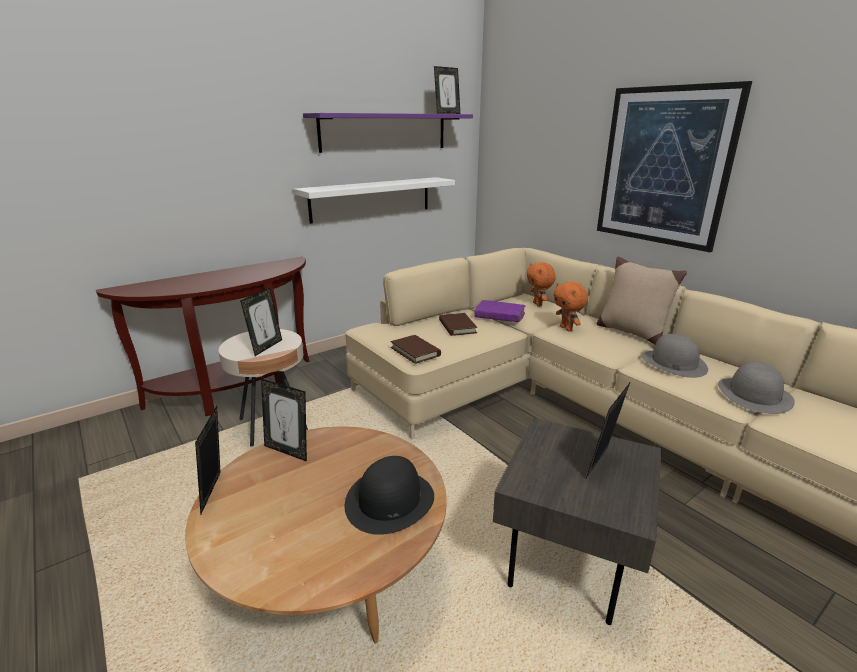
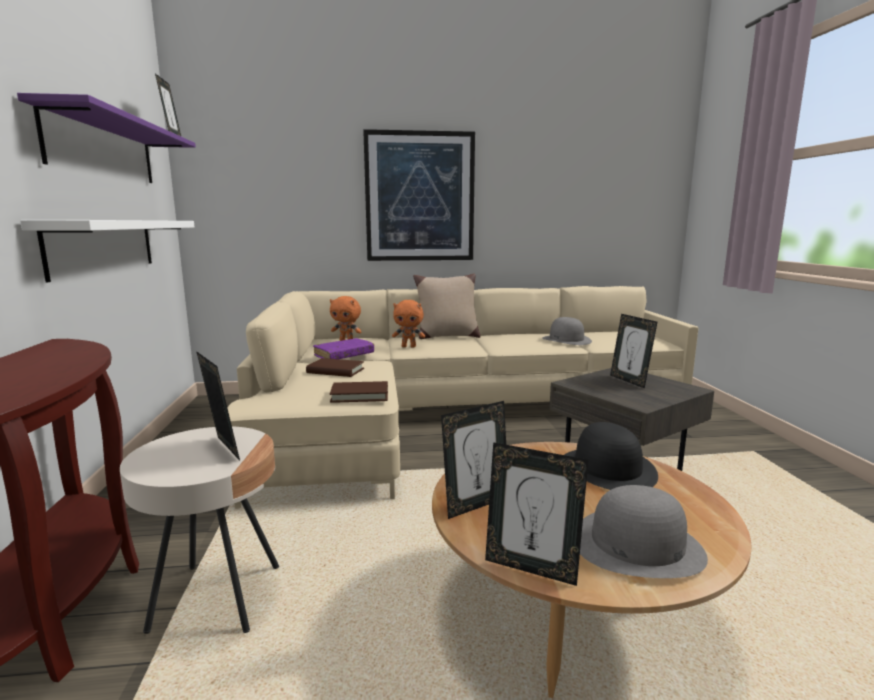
camera: 60 degrees left, 10 degrees down
grey hat [642,334,708,378] -> grey hat moved to [580,485,708,578]

